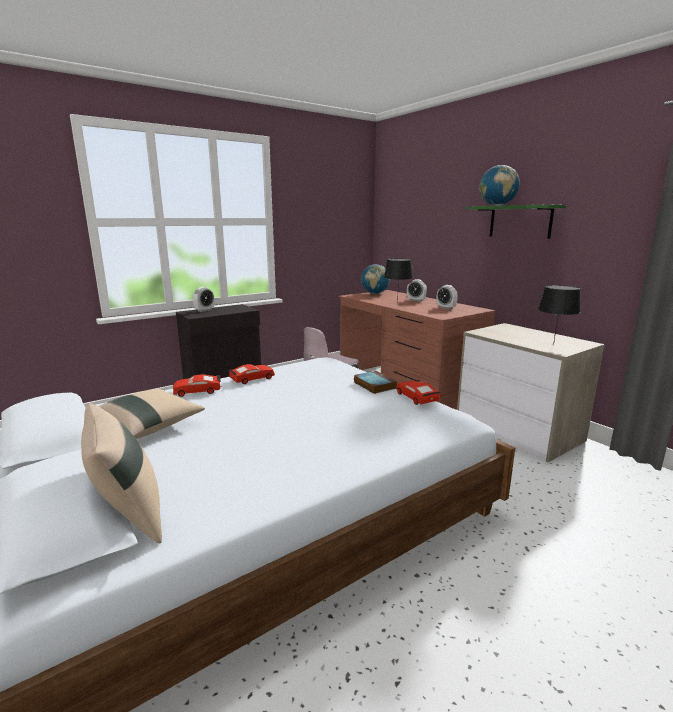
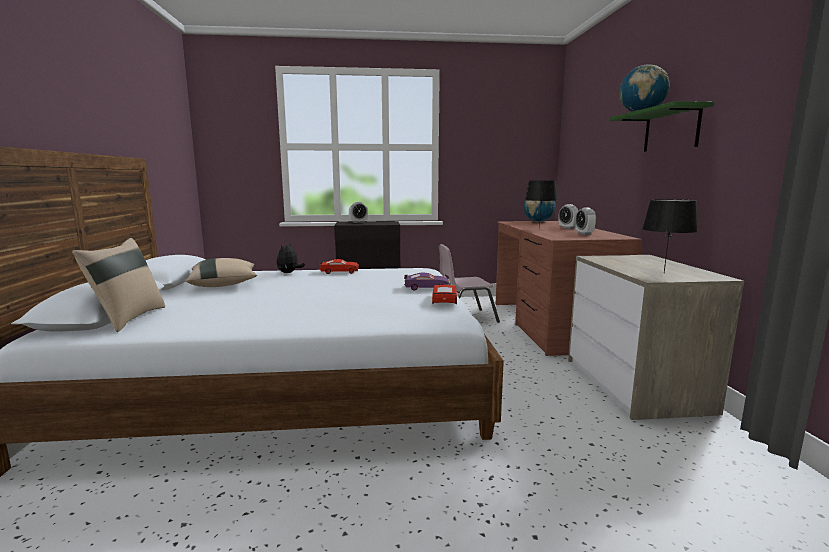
camera: 30 degrees right, 5 degrees down
red toy car [173,374,221,397] -> plush toy [277,243,305,273]
book [354,371,397,394] -> purple toy car [404,273,449,291]

